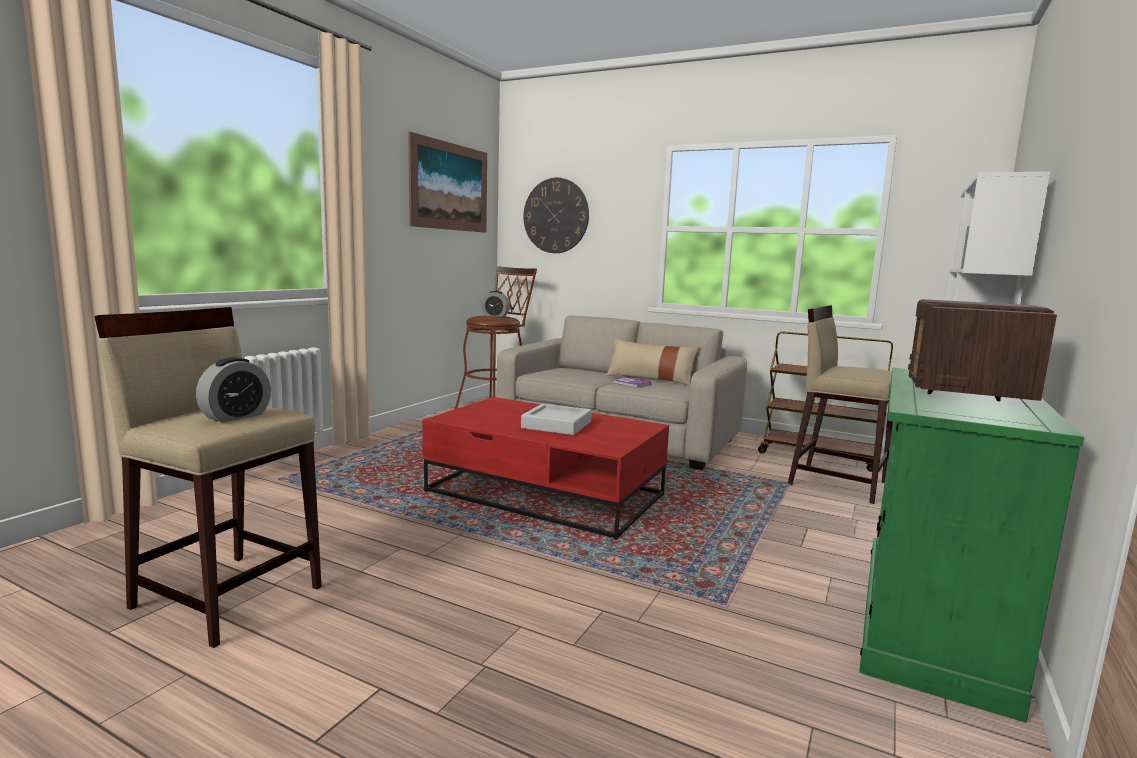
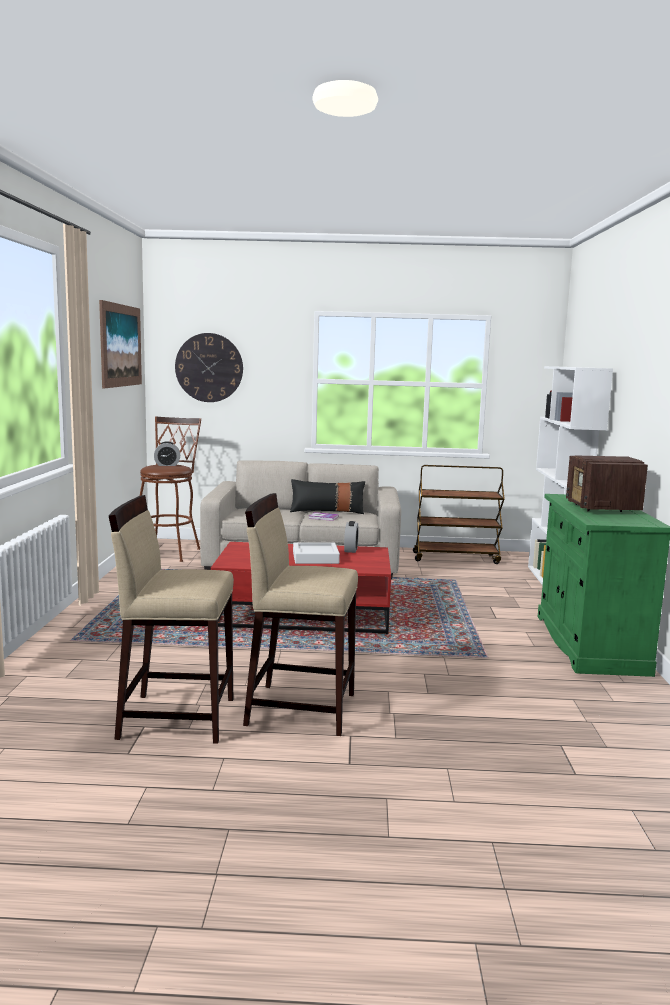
camera: 25 degrees left, 0 degrees up
alarm clock [196,357,271,423] -> alarm clock moved to [344,521,359,553]
beige pillow [606,338,699,386] -> black pillow [290,479,365,514]
beige stool [788,305,893,504] -> beige stool moved to [243,493,358,736]

